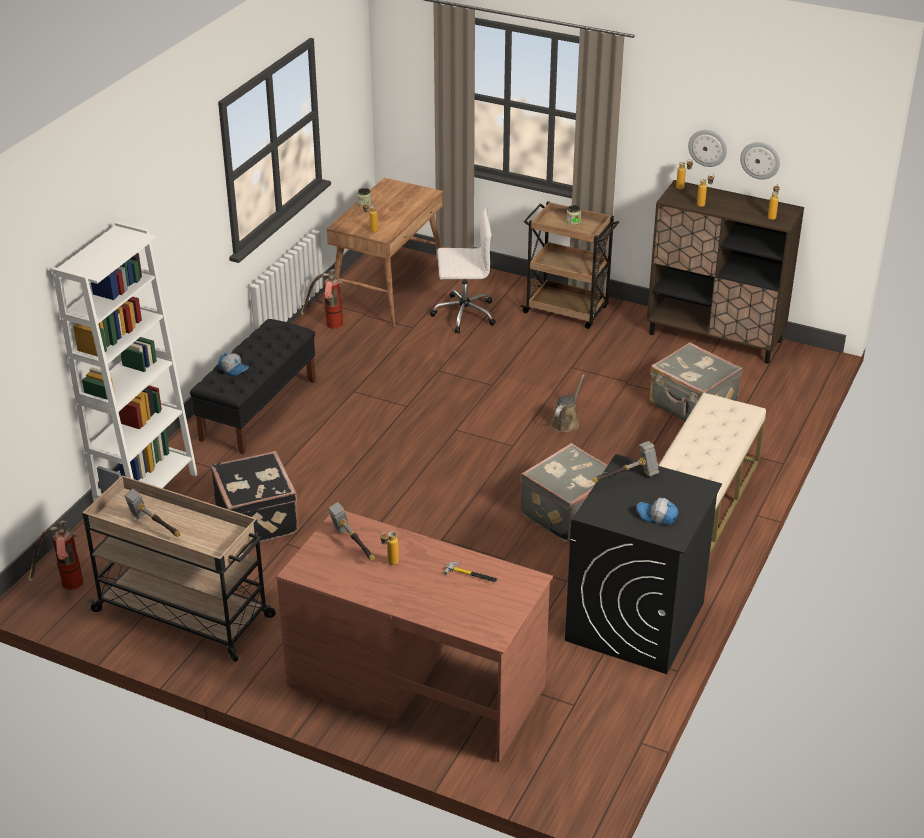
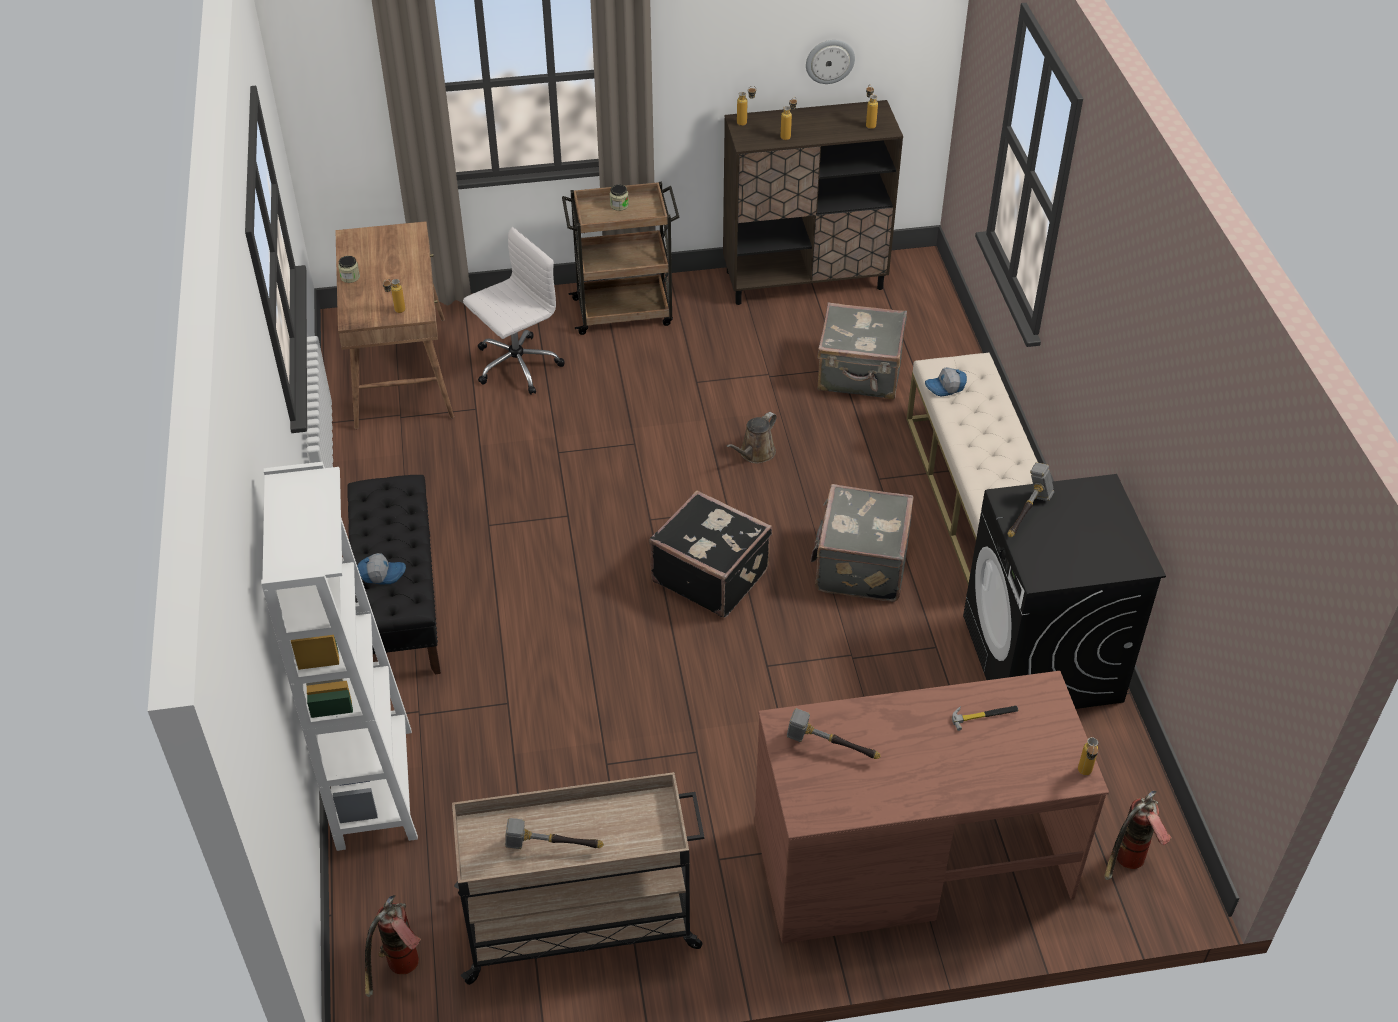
camera: 35 degrees left, 10 degrees up
black suitcase [211,451,299,544] -> black suitcase moved to [649,490,772,618]
fire extinguisher [300,269,343,329] -> fire extinguisher moved to [1104,791,1171,880]
bottle [380,532,399,565] -> bottle moved to [1078,737,1098,775]
brown watering can [551,374,585,432] -> brown watering can turned 135 degrees counterclockwise [726,412,777,464]
cap [636,498,678,525] -> cap moved to [925,367,967,397]
wall clock [688,130,727,167] -> none

